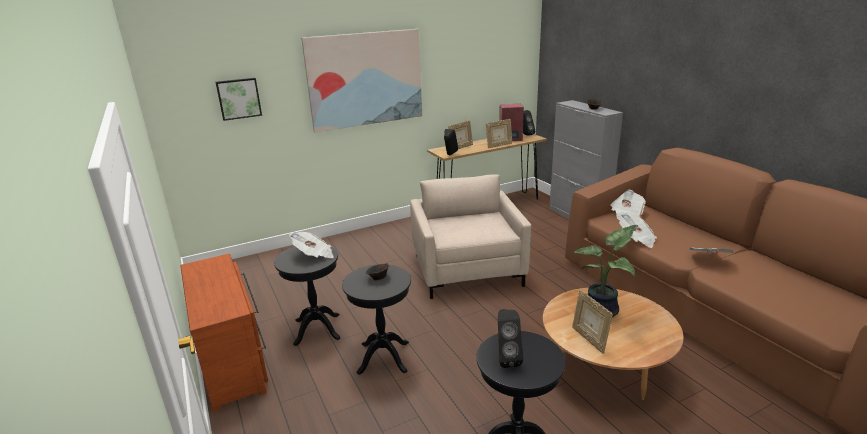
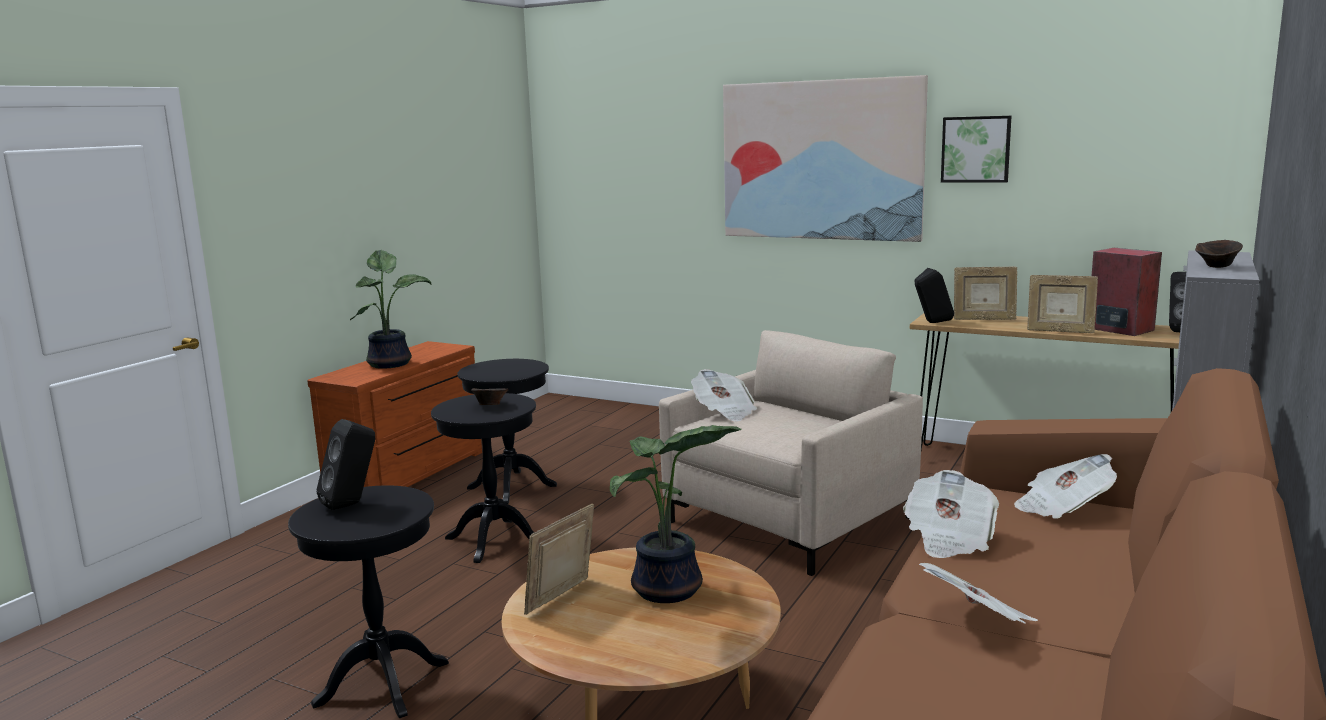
camera: 55 degrees right, 10 degrees down
picture [215,78,262,121] -> picture moved to [941,116,1011,183]
newspaper [289,232,333,258] -> newspaper moved to [691,369,757,422]
none -> potted plant [350,250,432,369]

